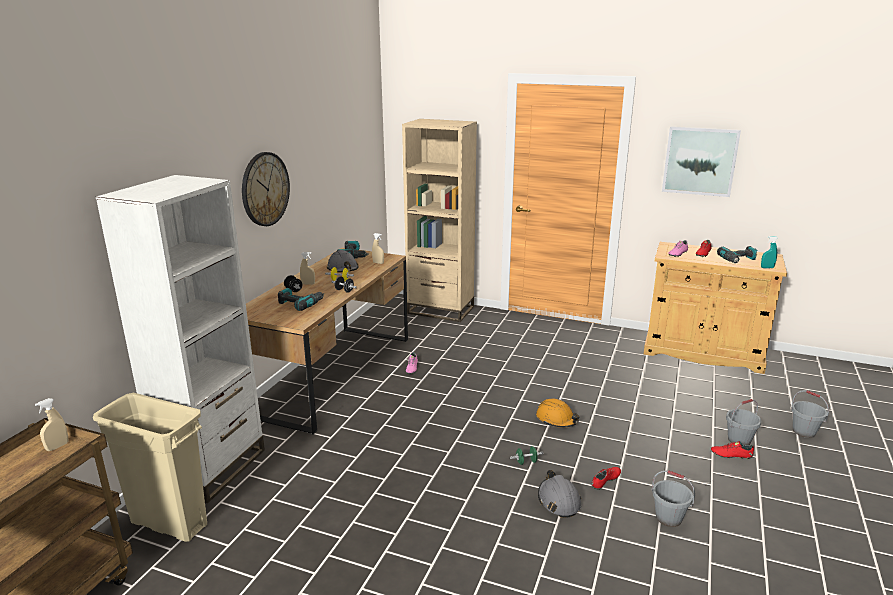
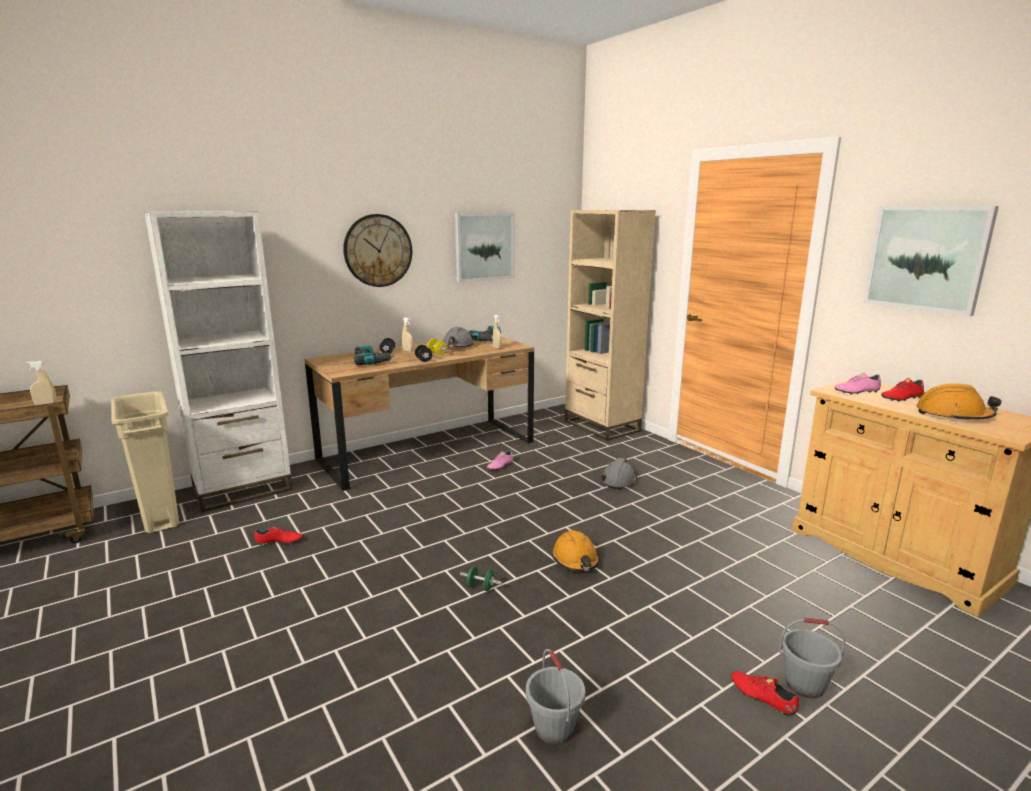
camera: 35 degrees right, 5 degrees down
grey hard hat [538,470,581,518] -> grey hard hat moved to [601,458,637,490]
red shoe [592,467,621,490] -> red shoe moved to [254,527,303,546]
power drill [717,246,758,263] -> orange hard hat [916,383,1001,421]
turquoise spray bottle [761,236,778,268] -> none
grey bucket [791,390,829,438] -> none
none -> picture [455,213,514,282]

